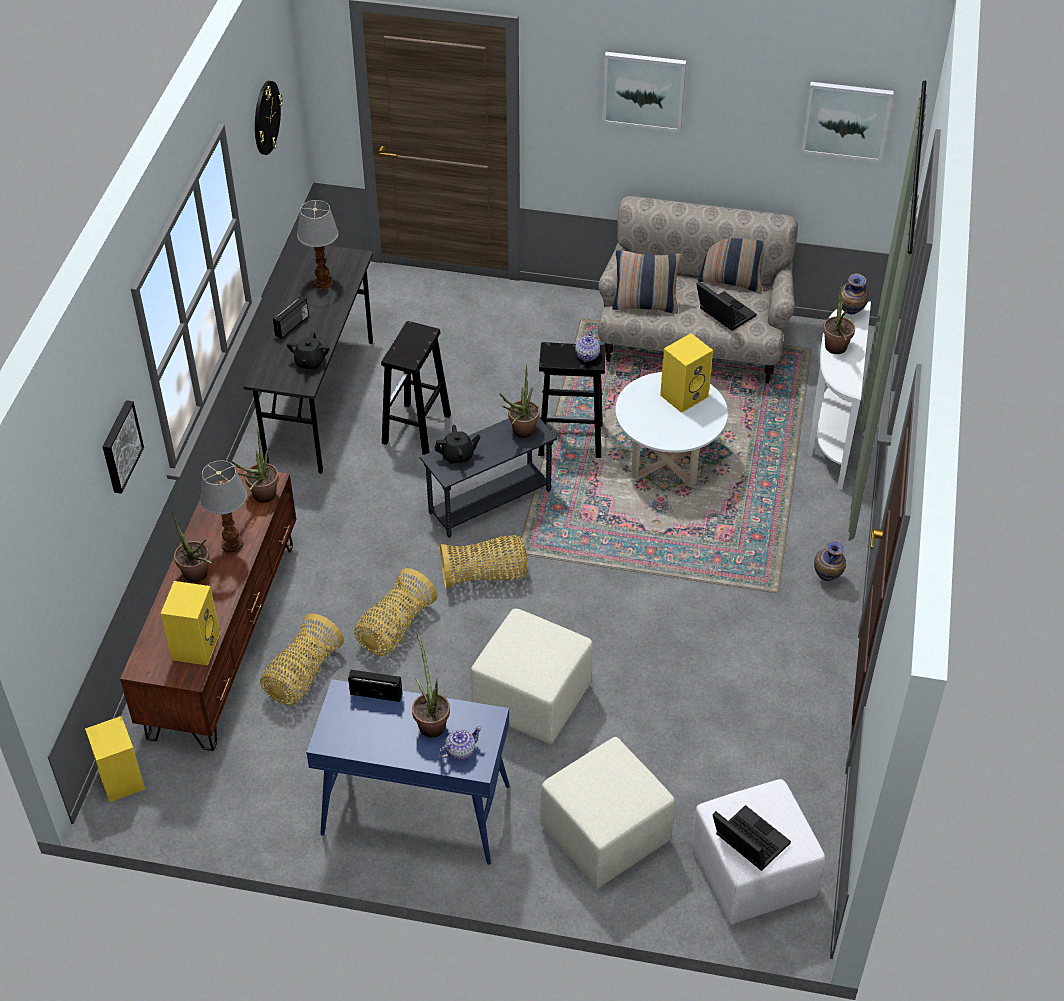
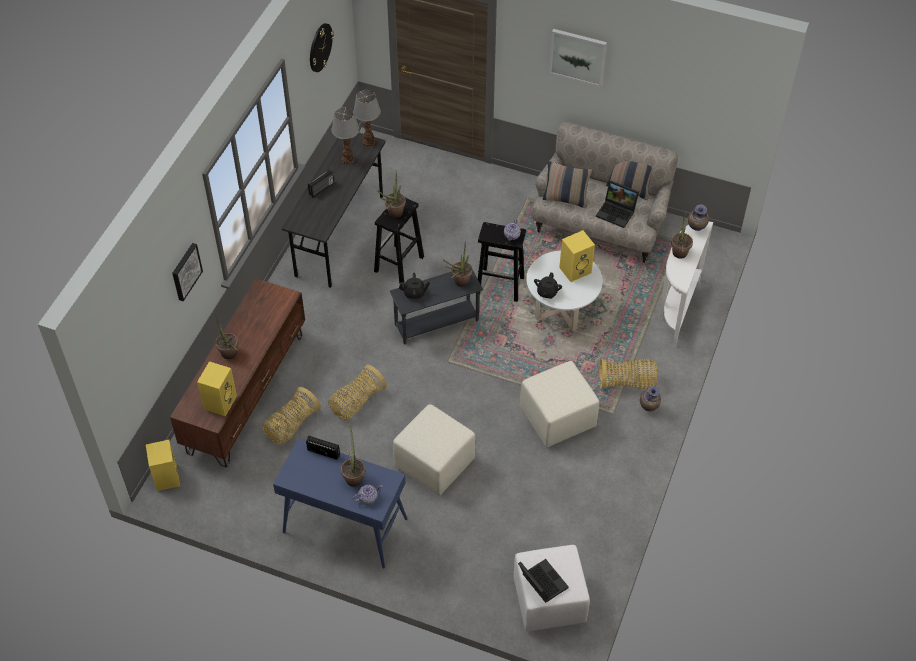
camera: 10 degrees right, 5 degrees up
table lamp [200,460,247,553] -> table lamp moved to [353,90,381,147]
potted plant [231,427,279,503] -> potted plant moved to [377,172,406,218]
black teapot [287,331,330,370] -> black teapot moved to [534,272,562,299]
basket [440,535,527,589] -> basket moved to [600,359,658,389]
beige ottoman [540,737,675,888] -> beige ottoman moved to [520,361,599,447]
laptop [696,281,756,331] -> laptop turned 150 degrees clockwise [596,180,639,228]
picture [801,82,894,162] -> none

